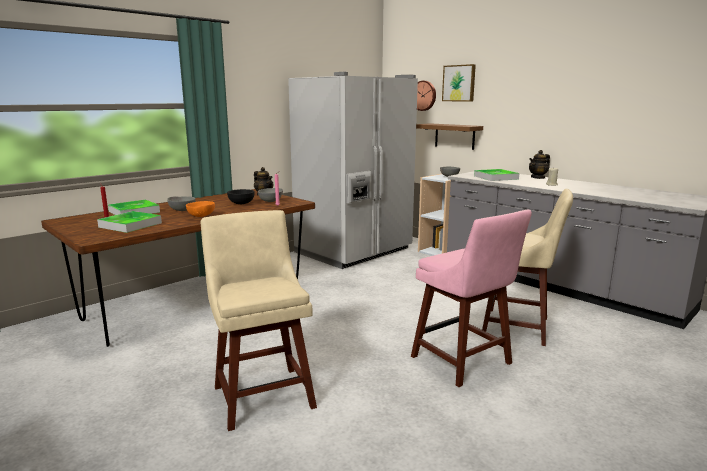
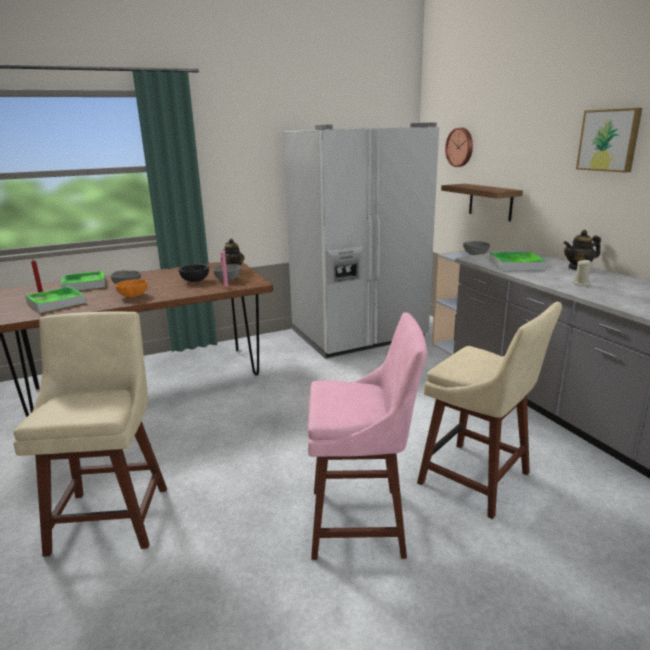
camera: 20 degrees right, 5 degrees up
pink chair [411,210,532,387] -> pink chair turned 75 degrees counterclockwise [308,312,427,560]
picture [442,64,476,102] -> picture moved to [576,108,642,172]

